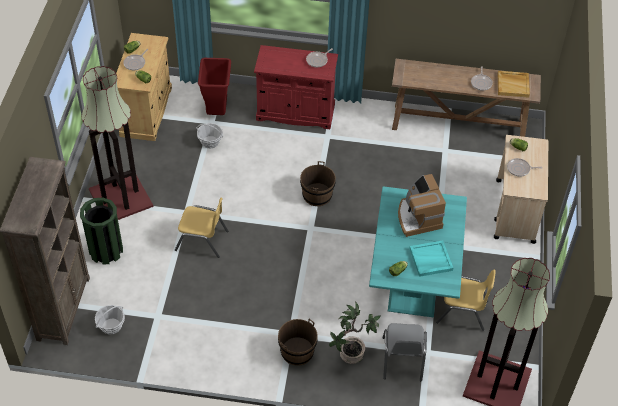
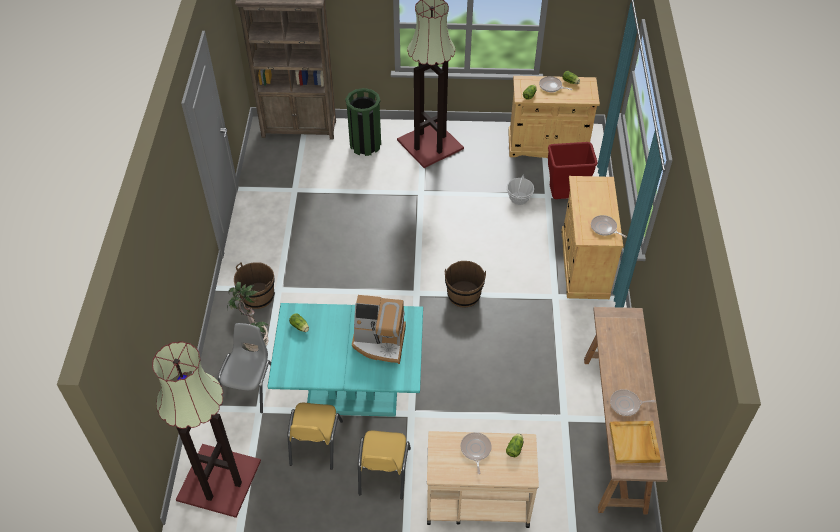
camera: 85 degrees right, 0 degrees up
basket [95,305,125,334] -> none
yellow chair [175,198,228,258] -> yellow chair moved to [358,431,411,499]
red cabinet [254,45,338,129] -> beige cabinet [561,176,623,299]
grey chair [383,323,427,381] -> grey chair turned 105 degrees clockwise [218,323,271,413]
coffee machine [398,174,446,237] -> coffee machine turned 150 degrees counterclockwise [352,295,406,364]
turquoise tray [409,240,453,277] -> none

